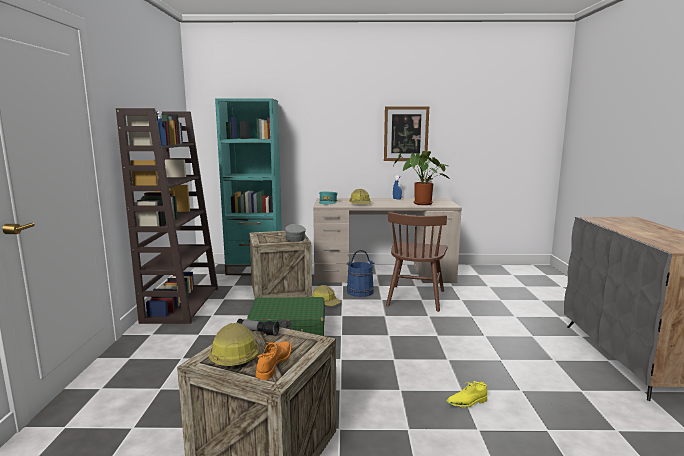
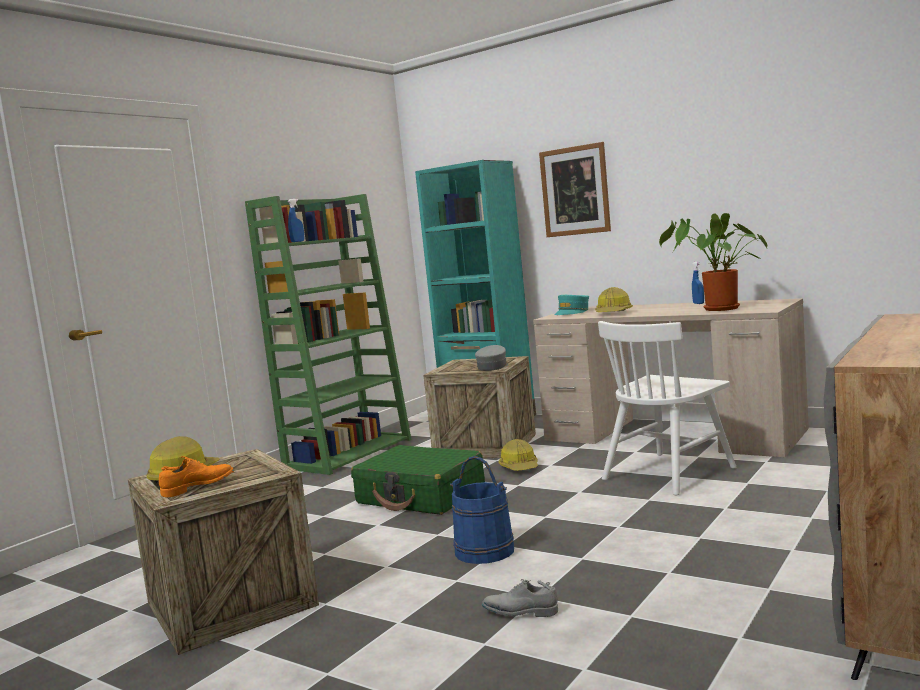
camera: 35 degrees right, 5 degrees down
brown bookcase [116,108,218,324] -> green bookcase [245,194,412,475]
flashlight [237,319,279,336] -> none
blue bucket [346,250,374,297] -> blue bucket moved to [450,456,514,564]
picture [384,106,429,161] -> picture moved to [539,142,611,237]
brown chair [386,212,448,312] -> white chair [598,321,736,495]
yellow shoe [446,381,487,407] -> grey shoe [482,579,558,617]

